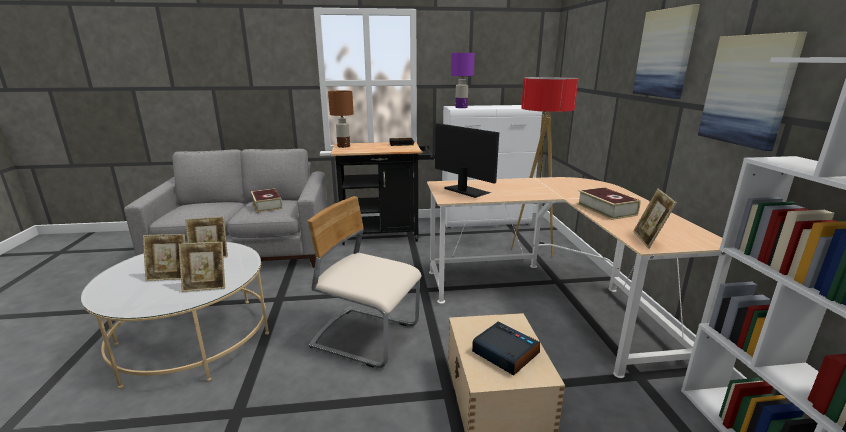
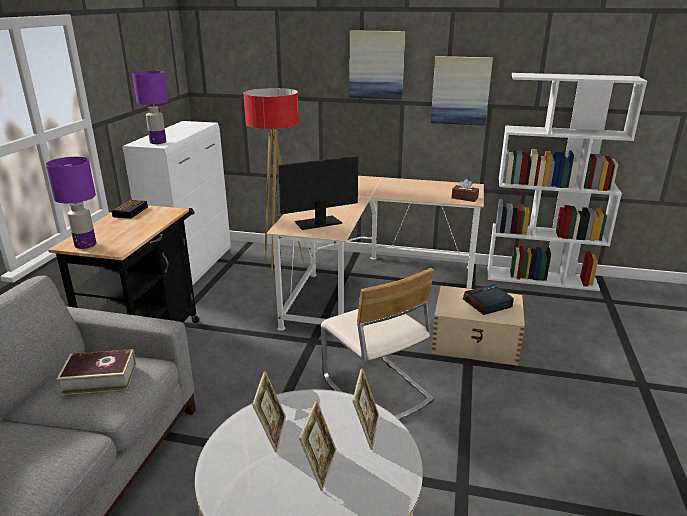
camera: 70 degrees left, 5 degrees up
beige chair [308,196,422,368] -> beige chair turned 75 degrees counterclockwise [320,268,434,420]
brown table lamp [328,90,354,148] -> purple table lamp [46,157,96,249]
book [577,187,641,220] -> none
picture frame [633,189,677,249] -> brown tissue box [452,179,479,202]

